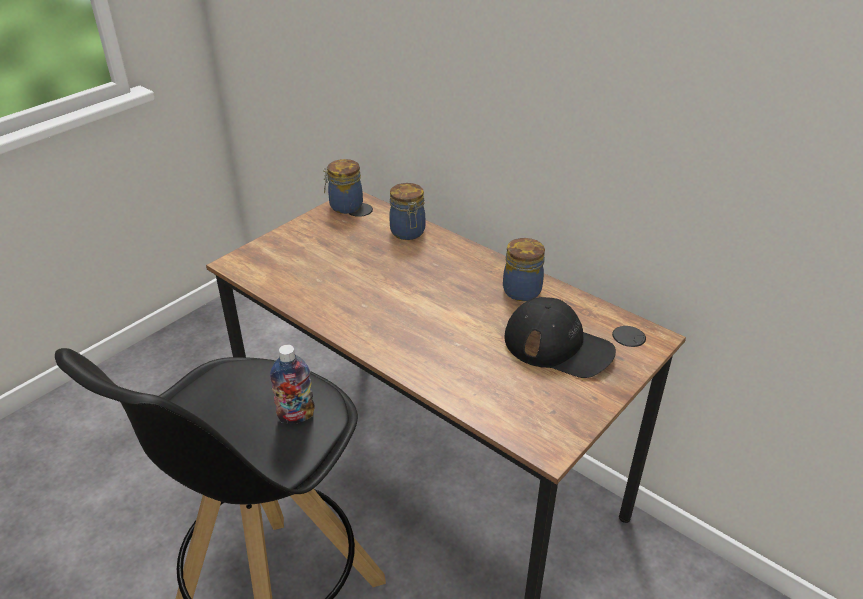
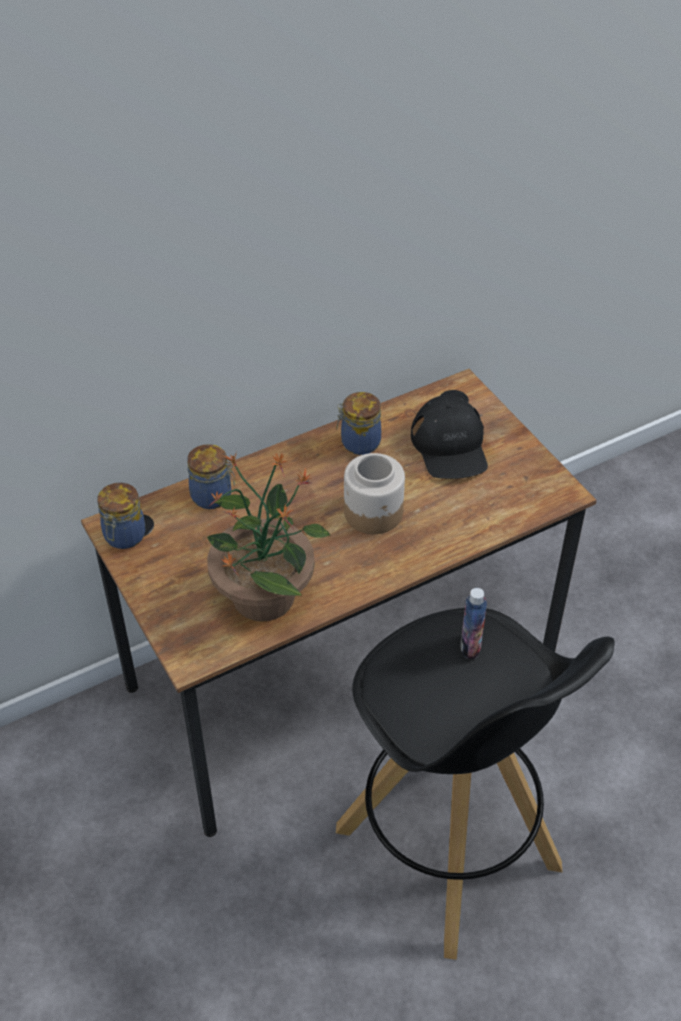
camera: 70 degrees left, 10 degrees up
black cap [504,297,616,378] -> black cap turned 120 degrees clockwise [411,395,488,479]
none -> potted plant [207,452,330,622]
none -> jar [344,453,405,534]

